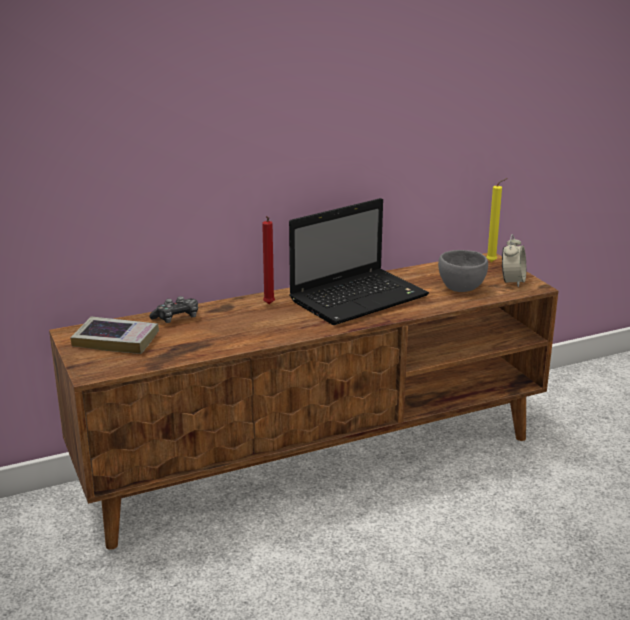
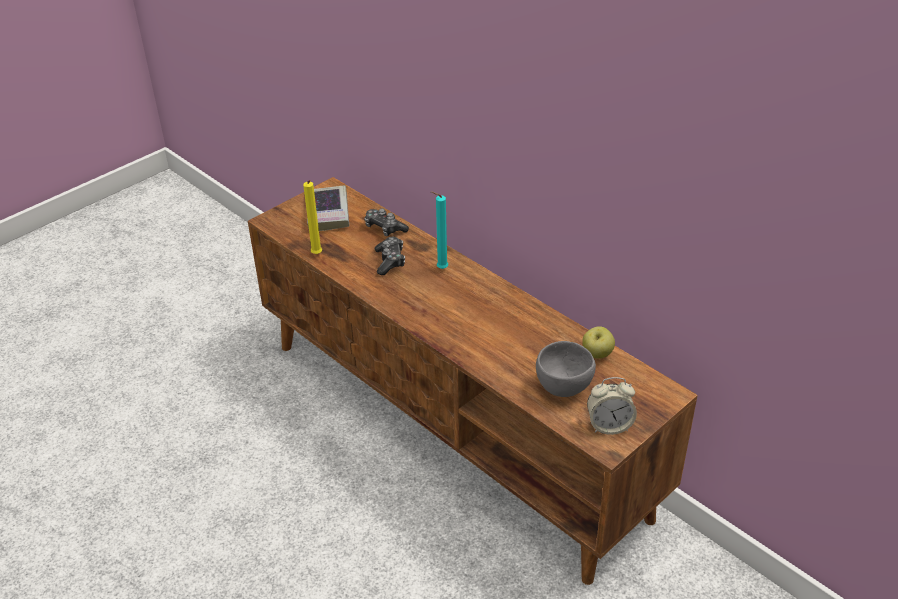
camera: 70 degrees right, 15 degrees up
red candle [262,216,275,304] -> turquoise candle [431,191,448,269]
laptop [289,198,429,325] -> none
yellow candle [486,178,508,262] -> yellow candle moved to [303,180,322,254]
none -> game controller [375,237,405,275]
none -> apple [582,326,615,359]

